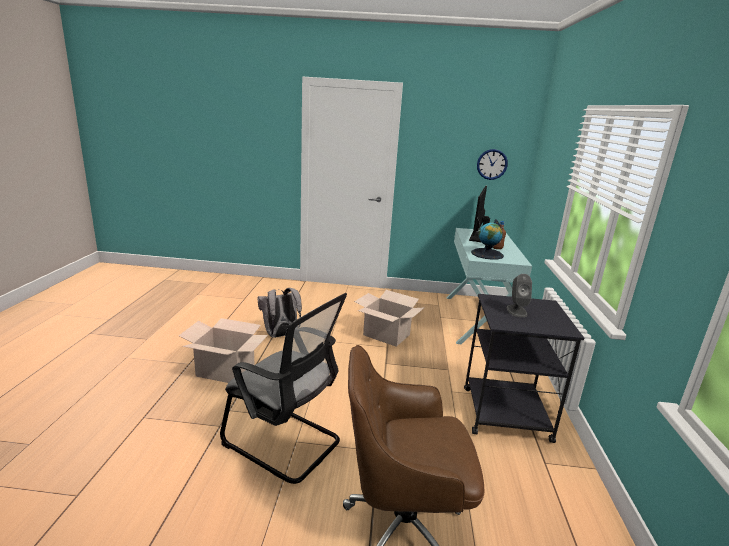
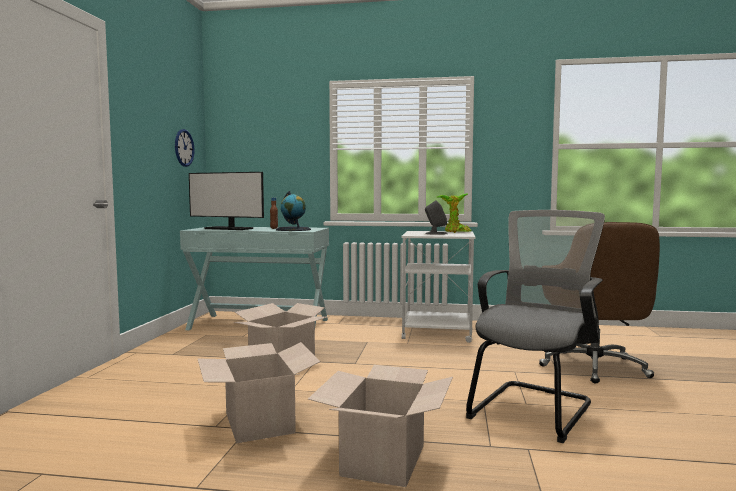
camera: 85 degrees left, 15 degrees down
grey backpack [257,288,302,338] -> cardboard box [198,342,321,443]
black cart [464,294,584,443] -> white cart [401,231,476,343]
none -> potted plant [437,193,472,233]

